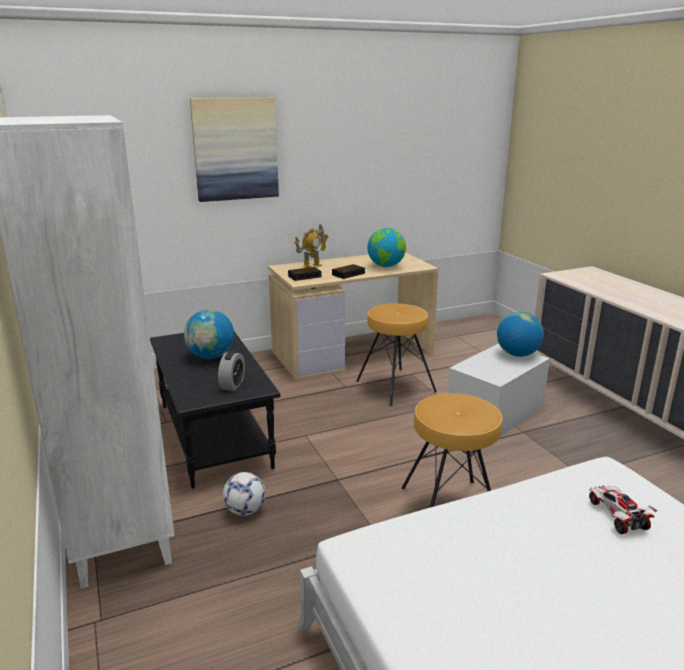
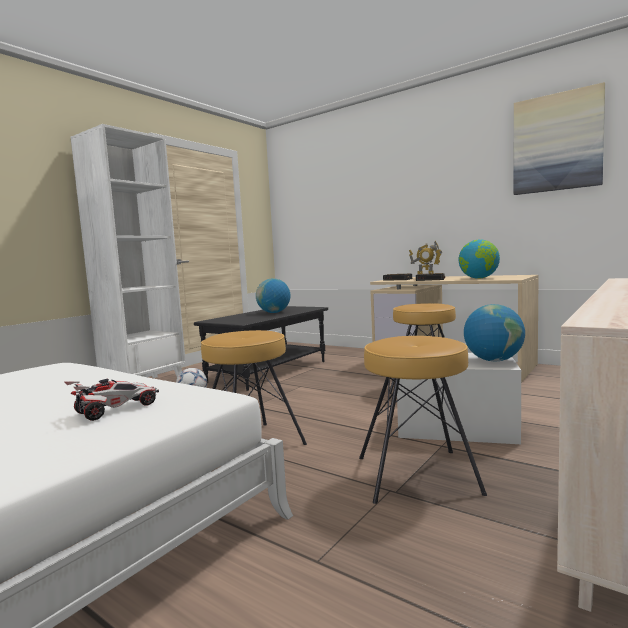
camera: 60 degrees right, 15 degrees down
picture [190,97,279,202] -> picture moved to [514,82,605,195]
alarm clock [218,351,245,391] -> none
none -> brown stool [359,336,487,504]

